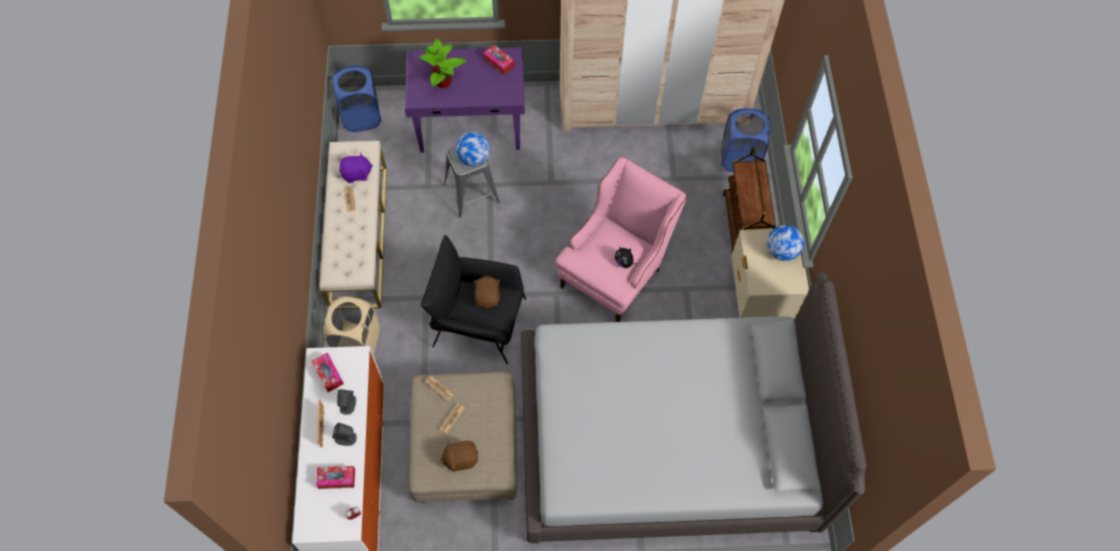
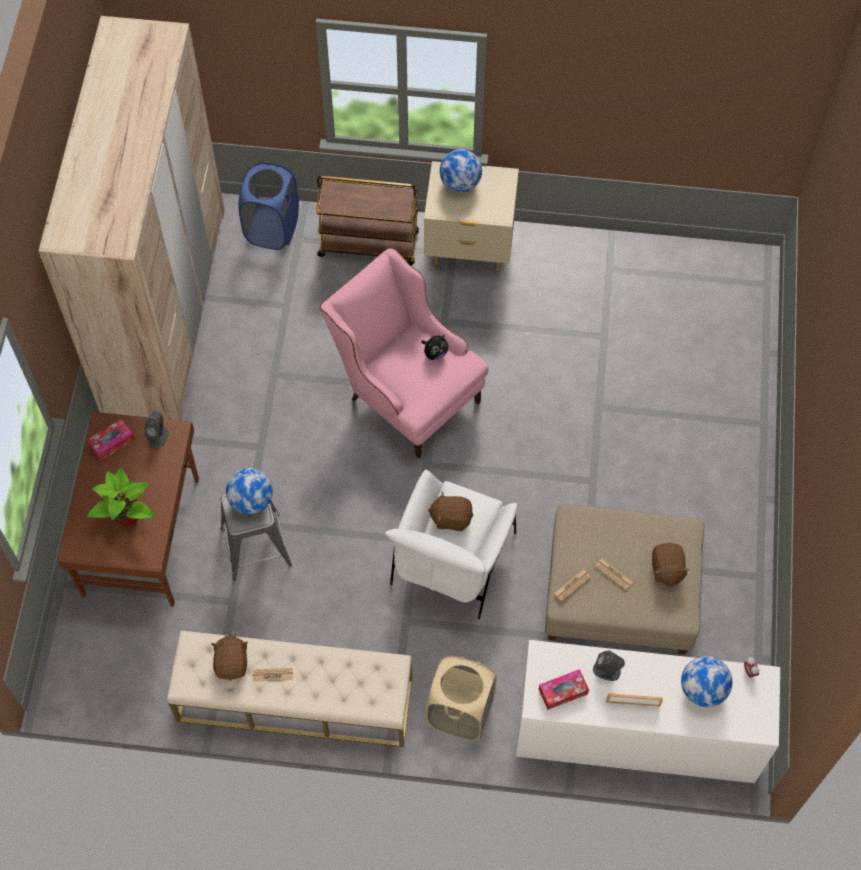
camera: 80 degrees left, 0 degrees up
tissue box [316,466,355,489] -> globe [681,656,732,707]
blue laundry basket [332,65,381,132] -> none
grey speaker [332,423,357,446] -> grey speaker moved to [145,411,168,448]
purple plush toy [339,153,373,183] -> brown plush toy [211,634,248,681]
purple desk [405,47,525,153] -> brown desk [58,412,199,607]
black armchair [421,235,526,364] -> white armchair [385,470,518,619]
grey bed [521,272,867,543] -> none

